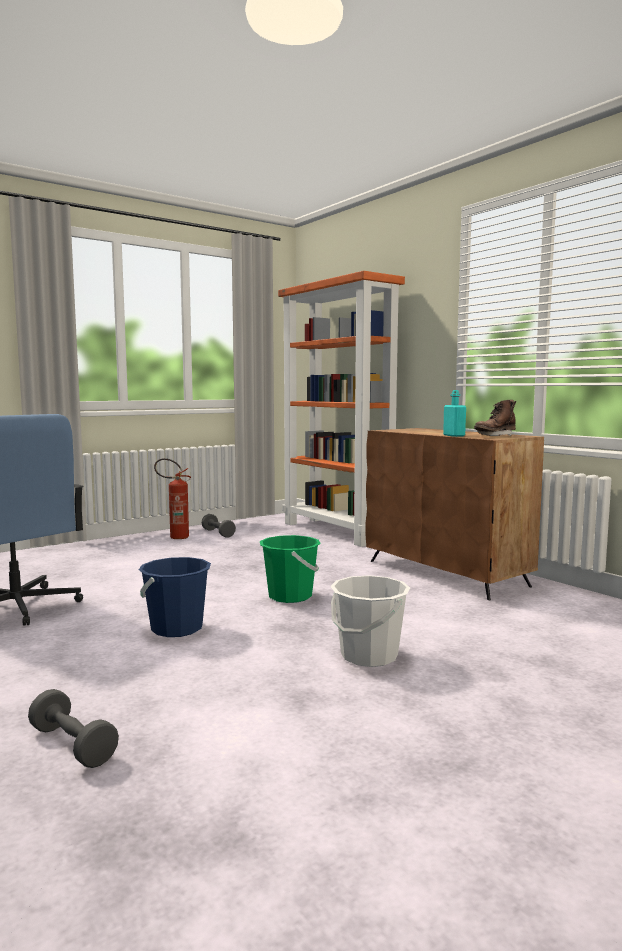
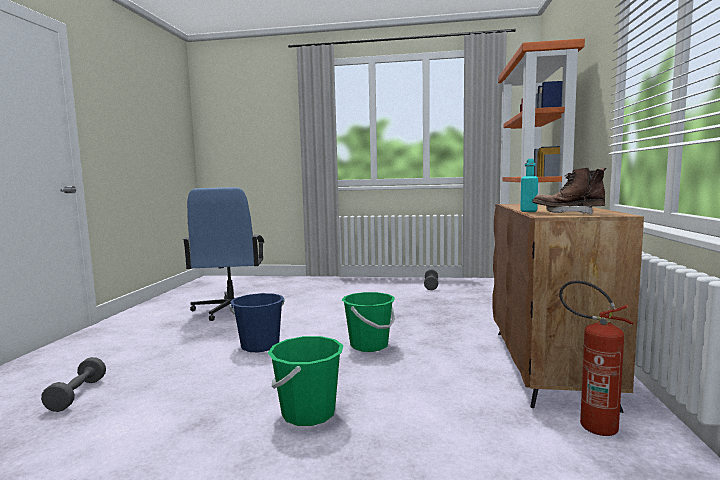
camera: 45 degrees right, 0 degrees up
fire extinguisher [154,458,191,539] -> fire extinguisher moved to [559,280,633,436]
white bucket [330,575,410,667] -> green bucket [268,336,343,426]

